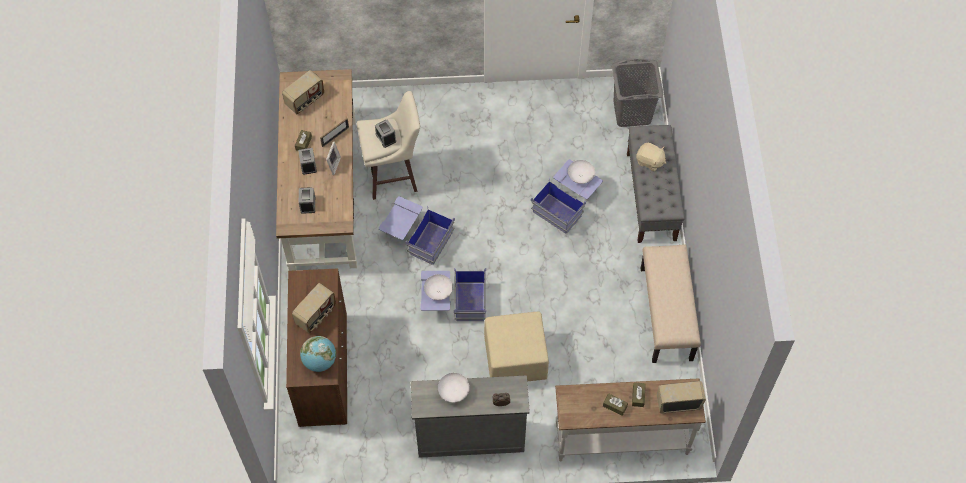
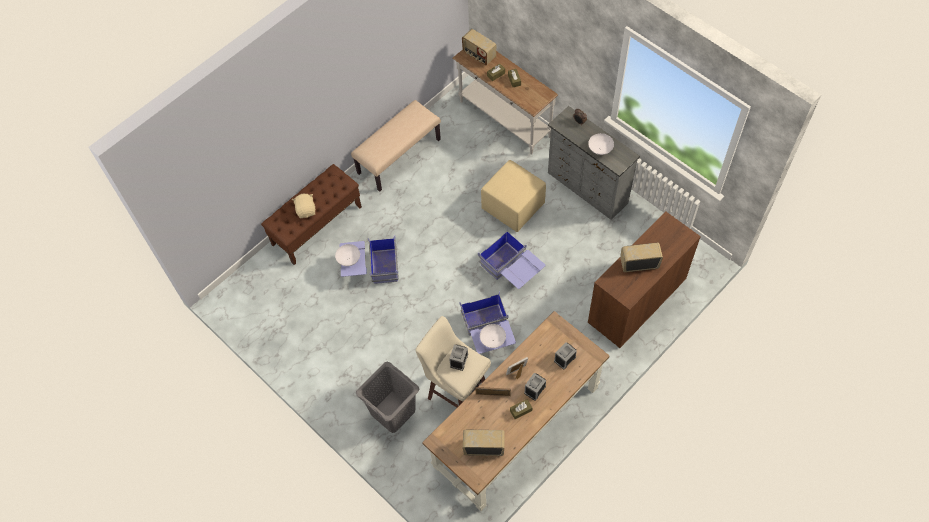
camera: 130 degrees left, 0 degrees up
globe [300,336,336,372] -> none
white bowl [424,274,453,300] -> white bowl moved to [480,324,506,348]
grey laundry basket [612,59,663,127] -> grey laundry basket moved to [356,362,419,433]
grey bench [627,125,685,243] -> brown bench [261,164,362,265]

